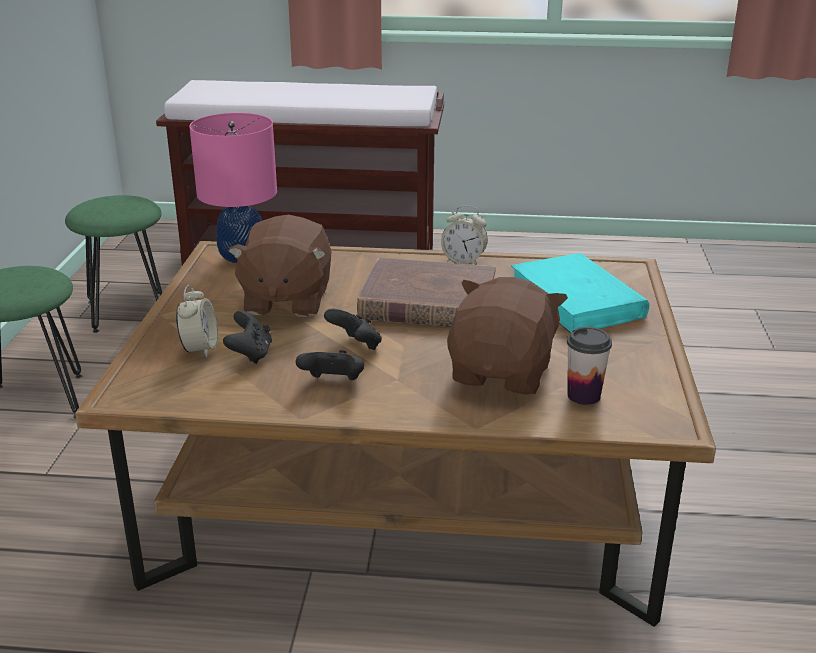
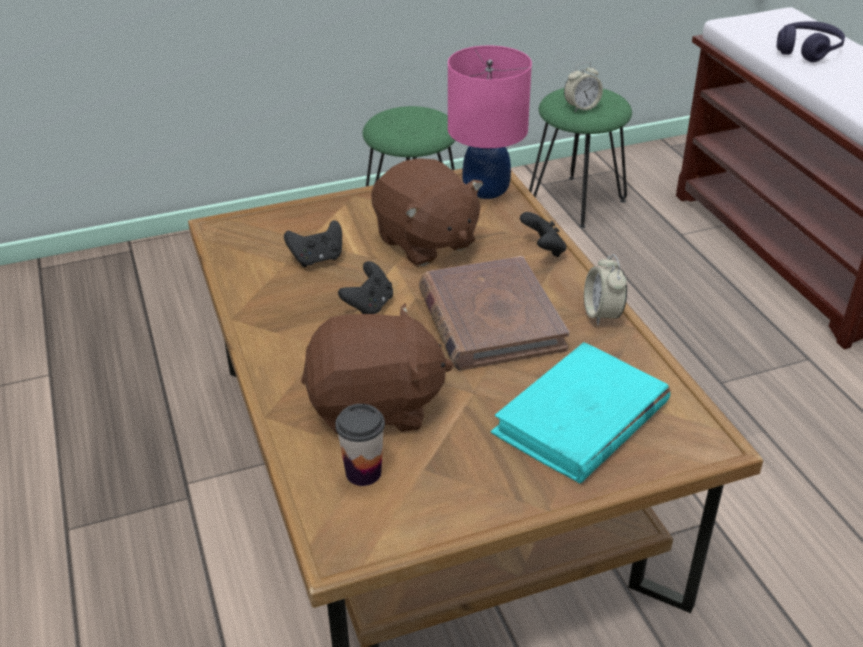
camera: 65 degrees right, 10 degrees up
alarm clock [176,285,218,358] -> alarm clock moved to [564,62,603,112]
brown plush toy [228,215,331,317] -> brown plush toy turned 105 degrees counterclockwise [371,158,483,266]
black game controller [296,350,364,380] -> black game controller moved to [520,212,566,257]
none -> purple headphones [777,21,845,62]

